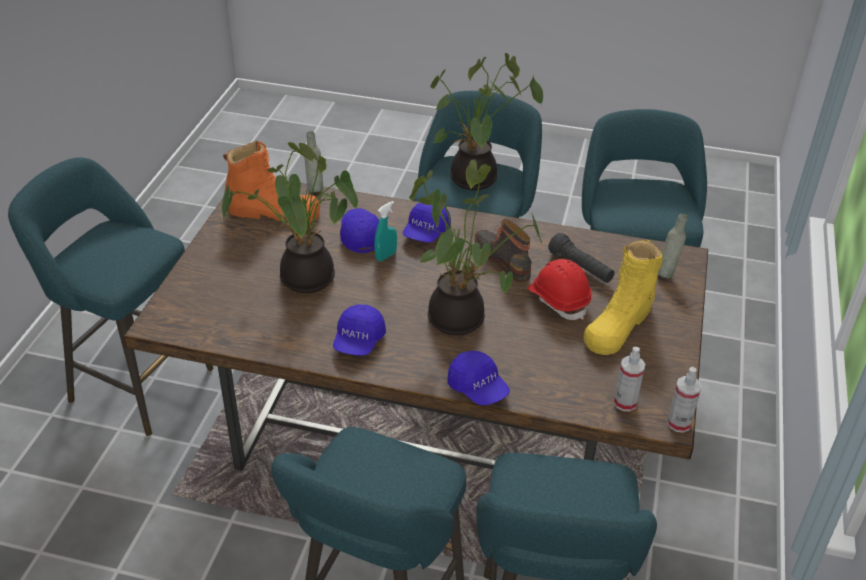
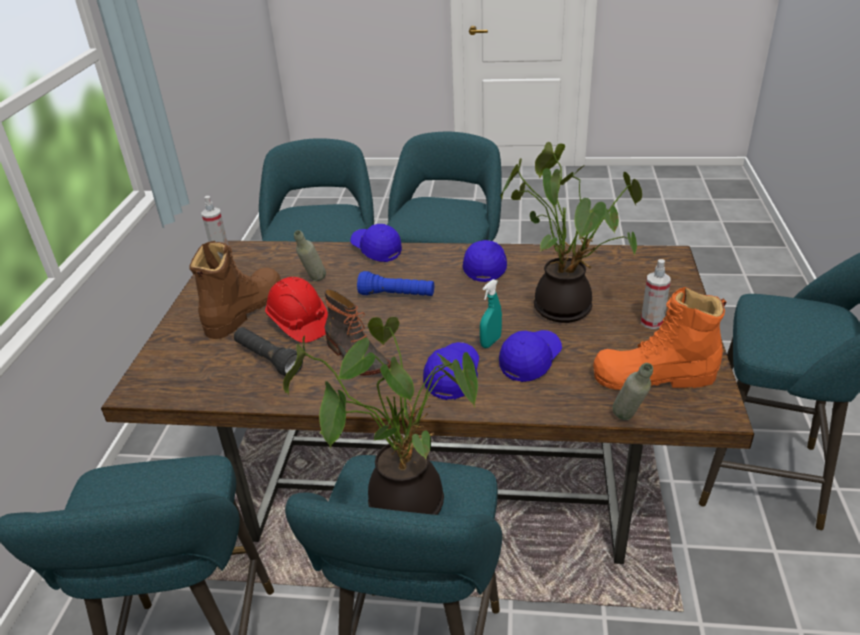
camera: 175 degrees right, 5 degrees down
blue cap [340,208,379,253] -> blue cap turned 120 degrees counterclockwise [499,330,562,382]
potted plant [409,160,542,335] -> blue flashlight [357,271,434,296]
yellow boot [583,239,663,355] -> brown boot [189,241,281,339]
spray bottle [614,347,645,411] -> spray bottle moved to [641,259,671,329]
grey bottle [658,213,687,278] -> grey bottle moved to [294,230,326,281]

